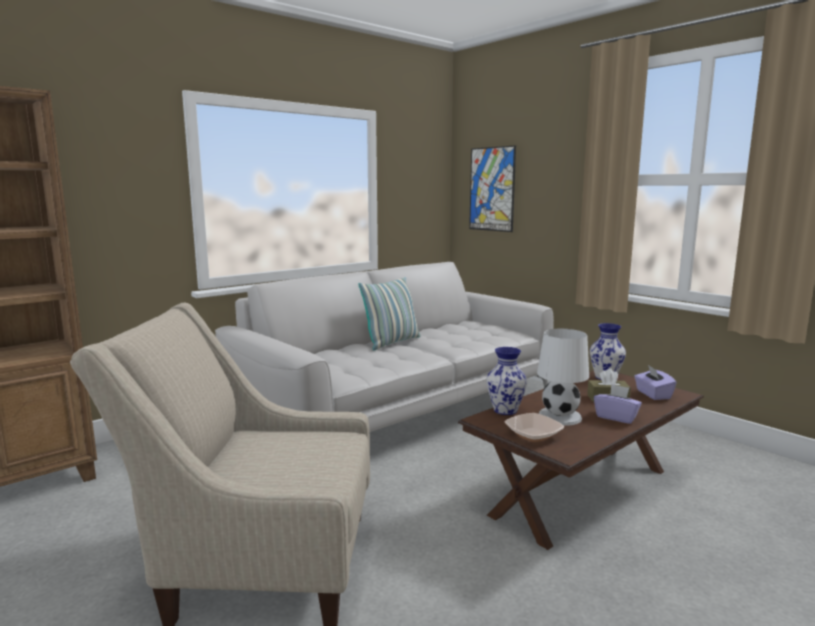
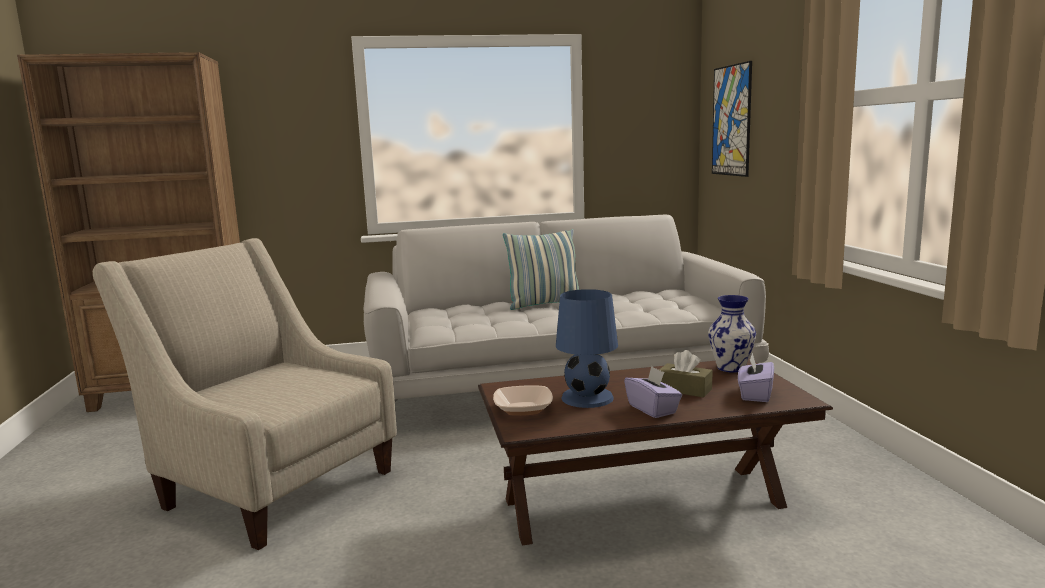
camera: 30 degrees right, 0 degrees up
vase [486,347,527,415] -> none
white table lamp [537,329,589,426] -> blue table lamp [556,289,618,408]

